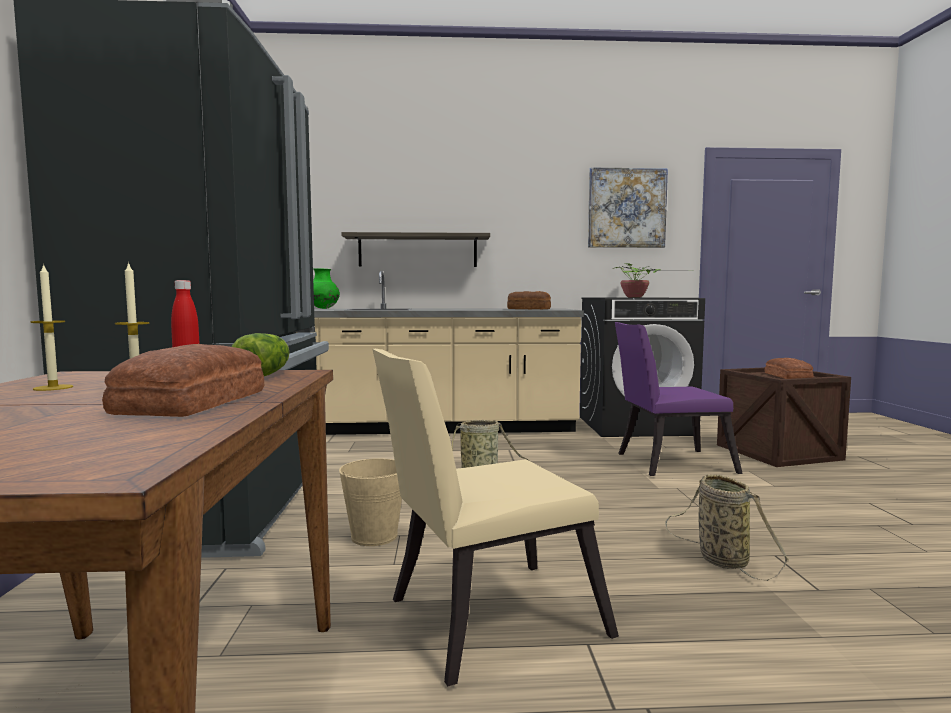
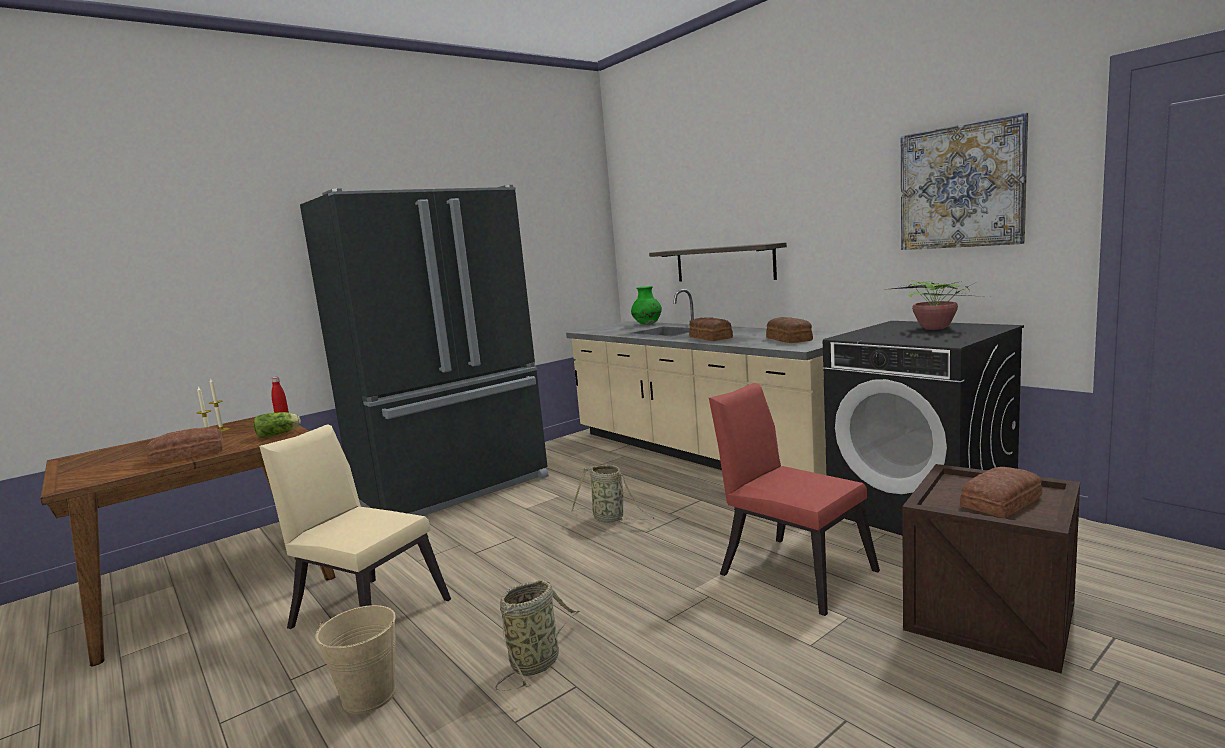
camera: 55 degrees right, 5 degrees up
beige bucket [339,458,402,546] -> beige bucket moved to [315,605,396,714]
purple chair [615,322,743,476] -> red chair [709,383,880,616]
none -> bread [689,317,733,341]

